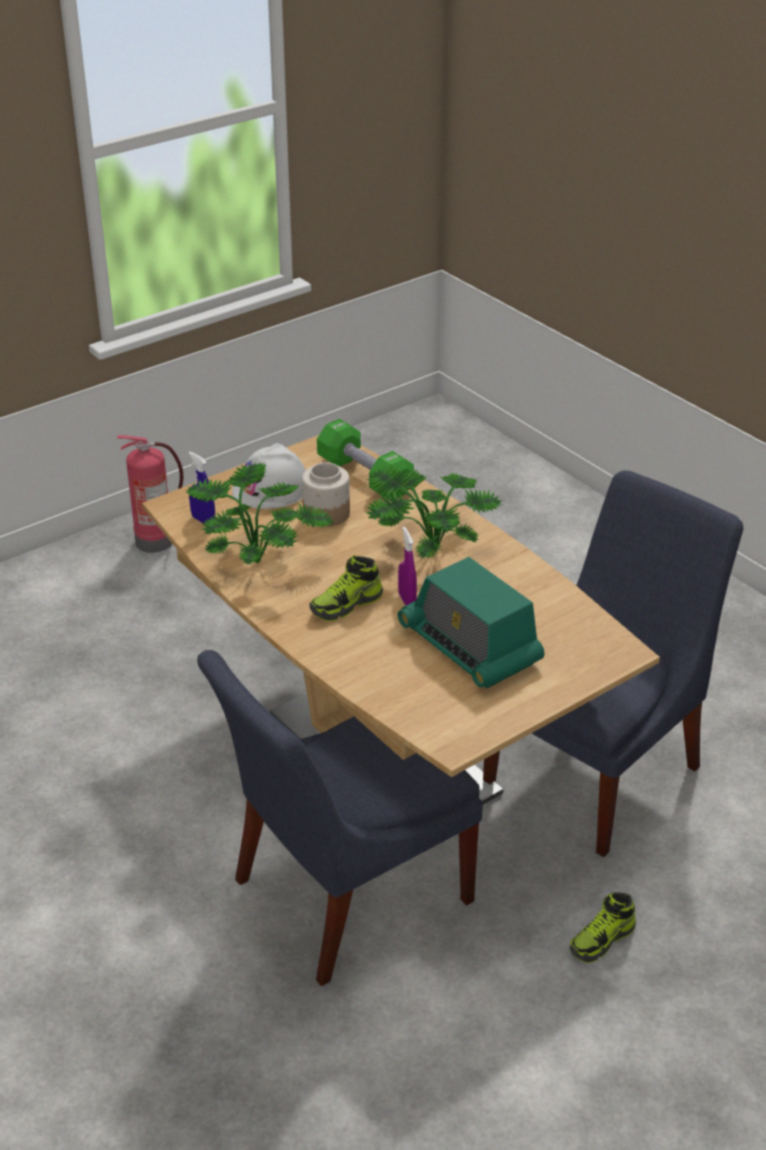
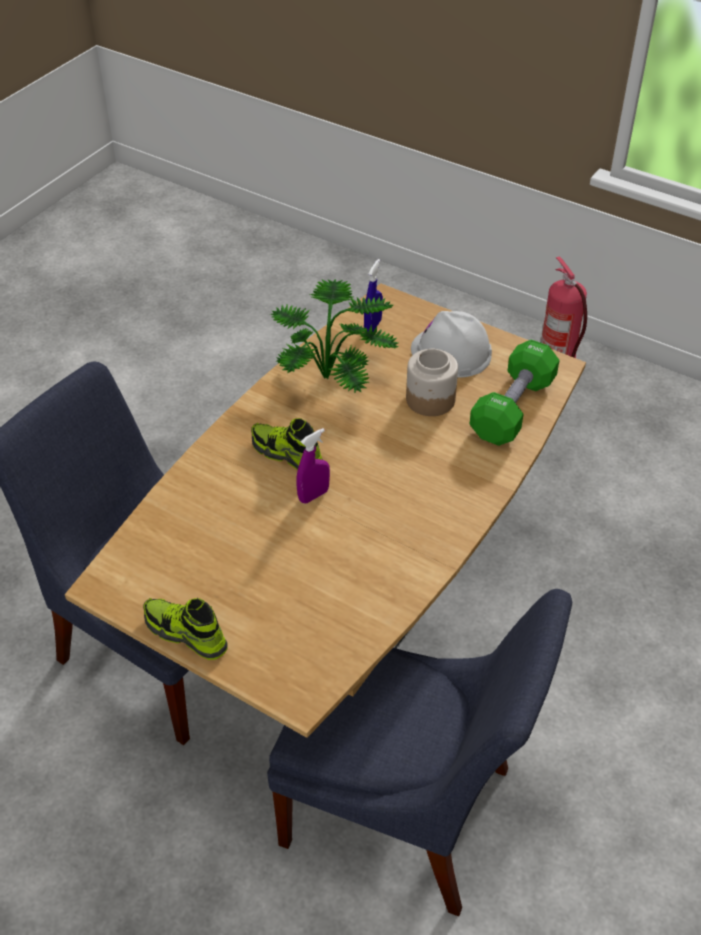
camera: 70 degrees right, 10 degrees up
potted plant [365,464,503,559] -> none
radio [398,557,544,688] -> none
shoe [570,892,636,963] -> shoe moved to [143,598,228,660]

